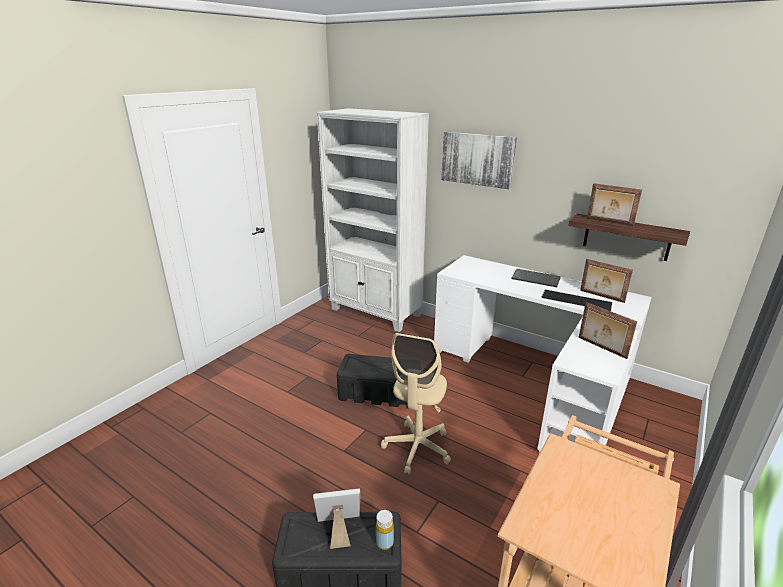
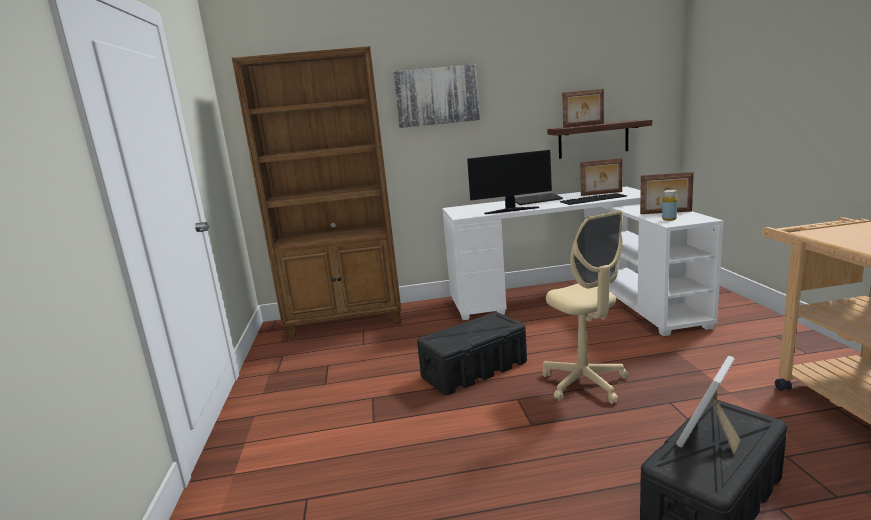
camera: 40 degrees left, 10 degrees down
white bookcase [317,108,429,332] -> brown bookcase [232,46,401,339]
yellow bottle [376,510,394,550] -> yellow bottle moved to [662,190,677,221]
none -> monitor [467,150,552,215]

